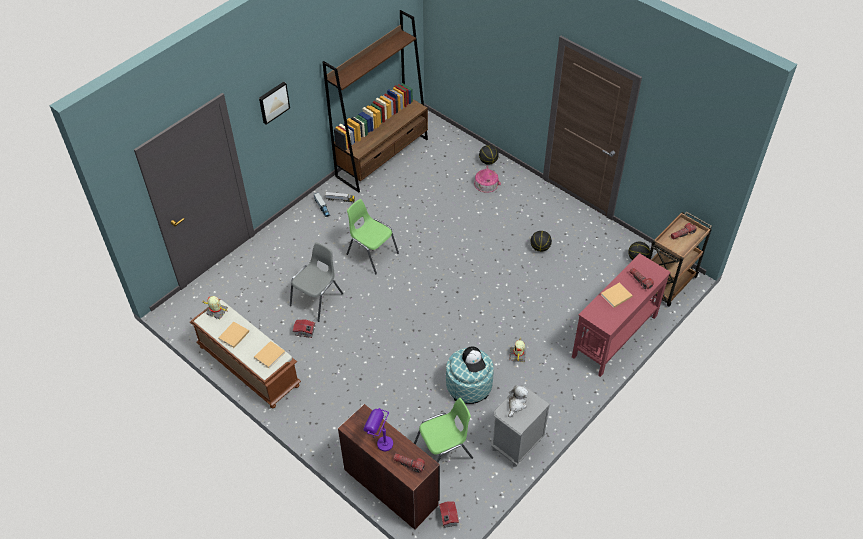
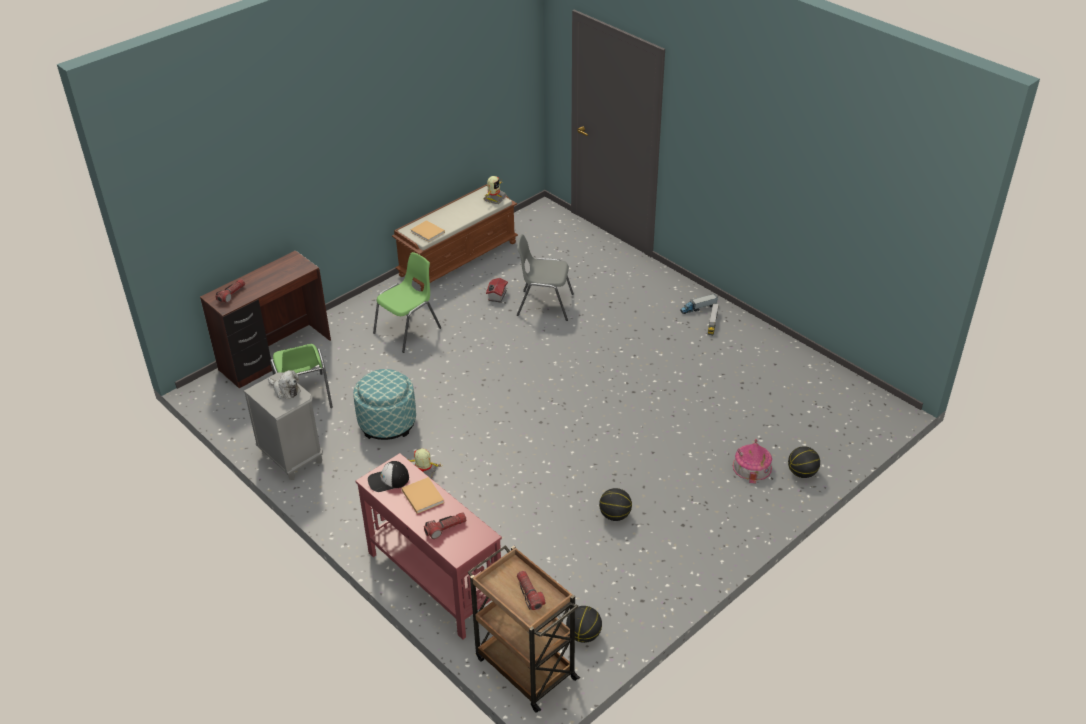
camera: 95 degrees right, 10 degrees down
beige book [218,322,249,348] -> none
picture [259,82,290,125] -> none
grey chair [290,243,343,322] -> grey chair turned 150 degrees clockwise [517,234,574,321]
brown bookcase [322,10,428,193] -> none
green chair [346,199,399,274] -> green chair moved to [373,252,441,353]
purple table lamp [364,408,393,451] -> none
toy house [439,501,459,528] -> none
cap [462,346,486,372] -> cap moved to [368,461,409,492]

